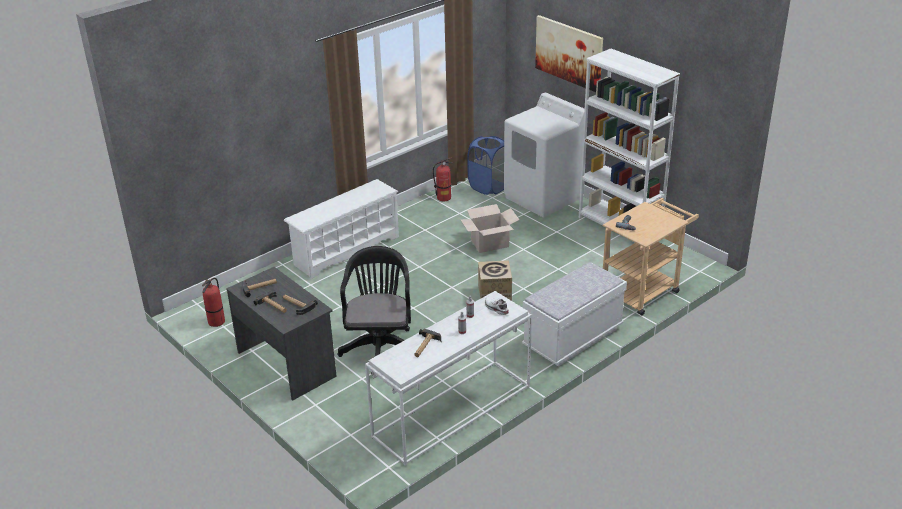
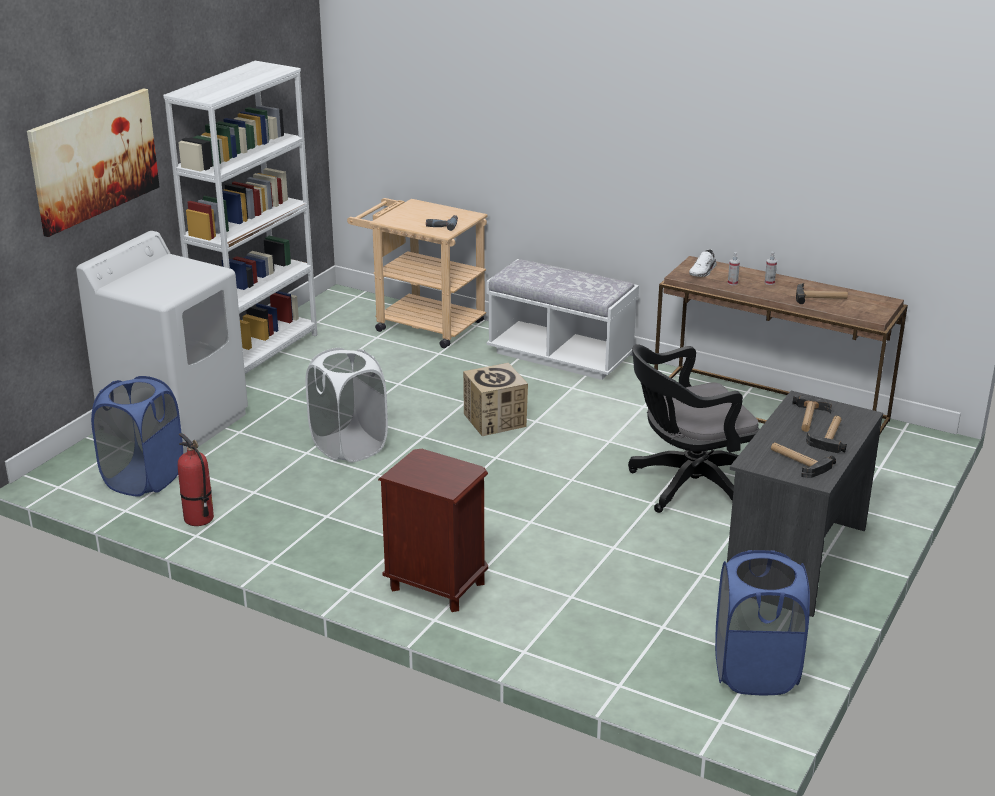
camera: 110 degrees left, 5 degrees down
fire extinguisher [202,278,225,327] -> blue laundry basket [715,550,810,695]
white shoe rack [284,179,399,279] -> brown nightstand [378,449,488,612]
white console table [365,291,532,466] -> brown console table [654,256,908,434]
cardboard box [460,204,519,253] -> white laundry basket [305,348,388,462]

